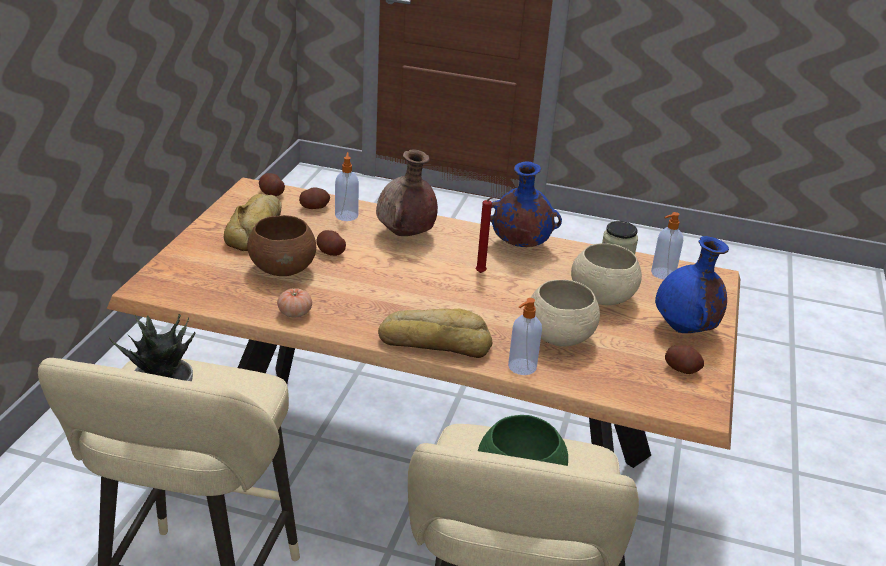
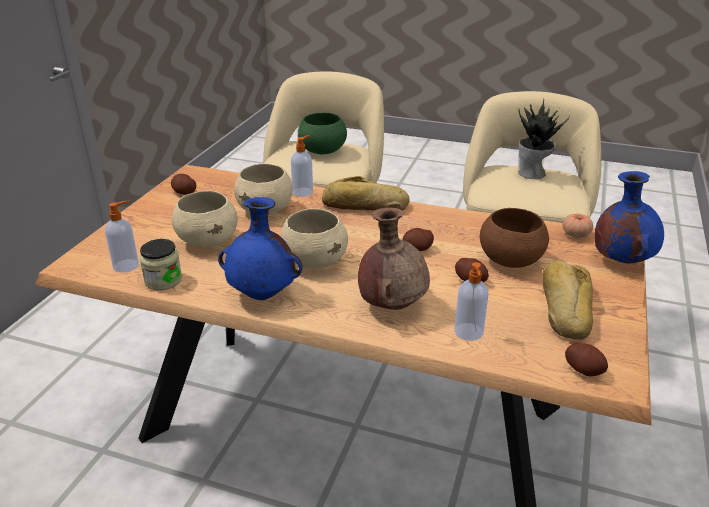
camera: 175 degrees left, 0 degrees up
tomato [277,288,312,317] -> tomato moved to [562,213,593,238]
potato [299,187,330,209] -> potato moved to [402,228,434,251]
red candle [476,197,495,273] -> beige bowl [280,208,348,268]
blue vase [655,236,729,333] -> blue vase moved to [594,171,664,264]

